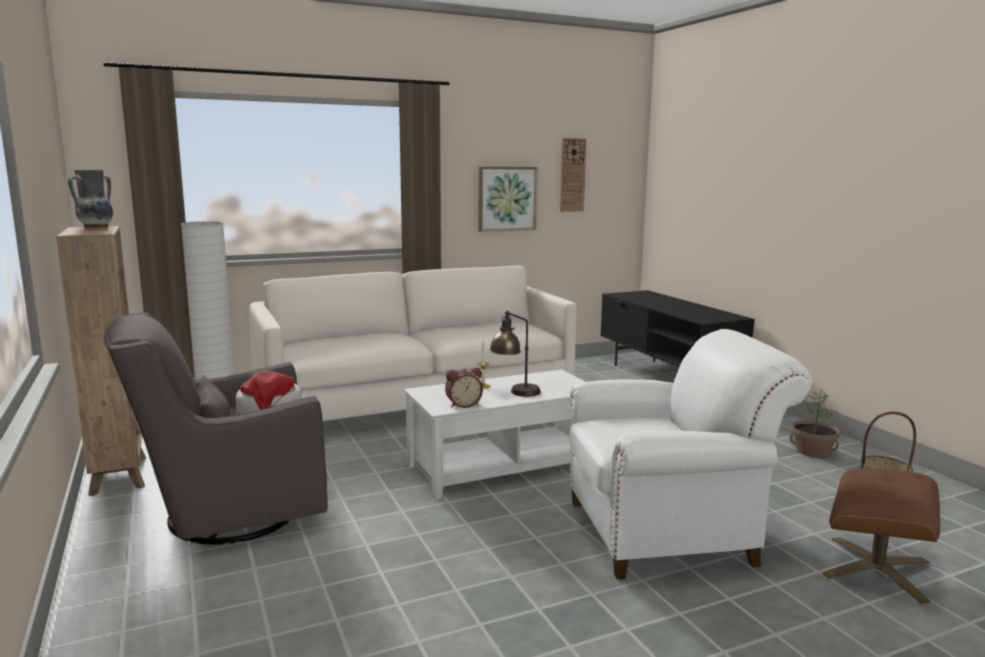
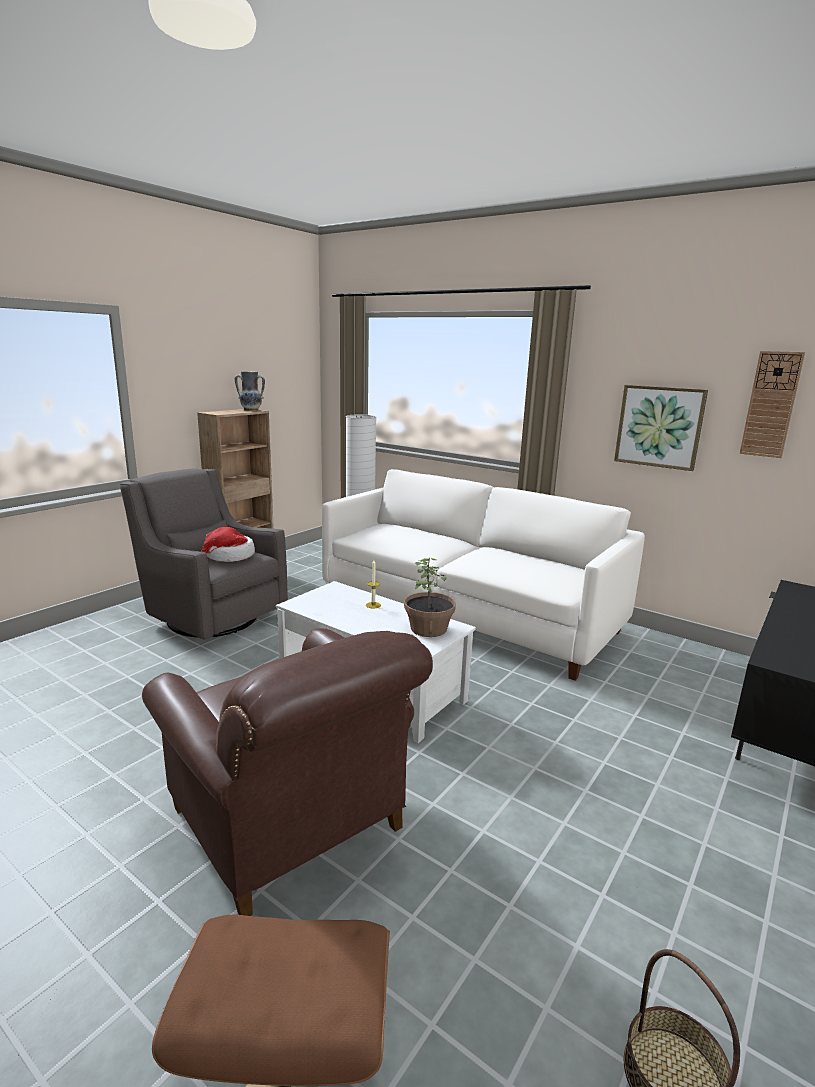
camera: 60 degrees right, 5 degrees up
alarm clock [445,367,483,408] -> none
table lamp [489,311,541,397] -> none
white armchair [569,329,812,580] -> brown armchair [142,628,433,916]
potted plant [790,390,840,458] -> potted plant moved to [404,557,456,637]

